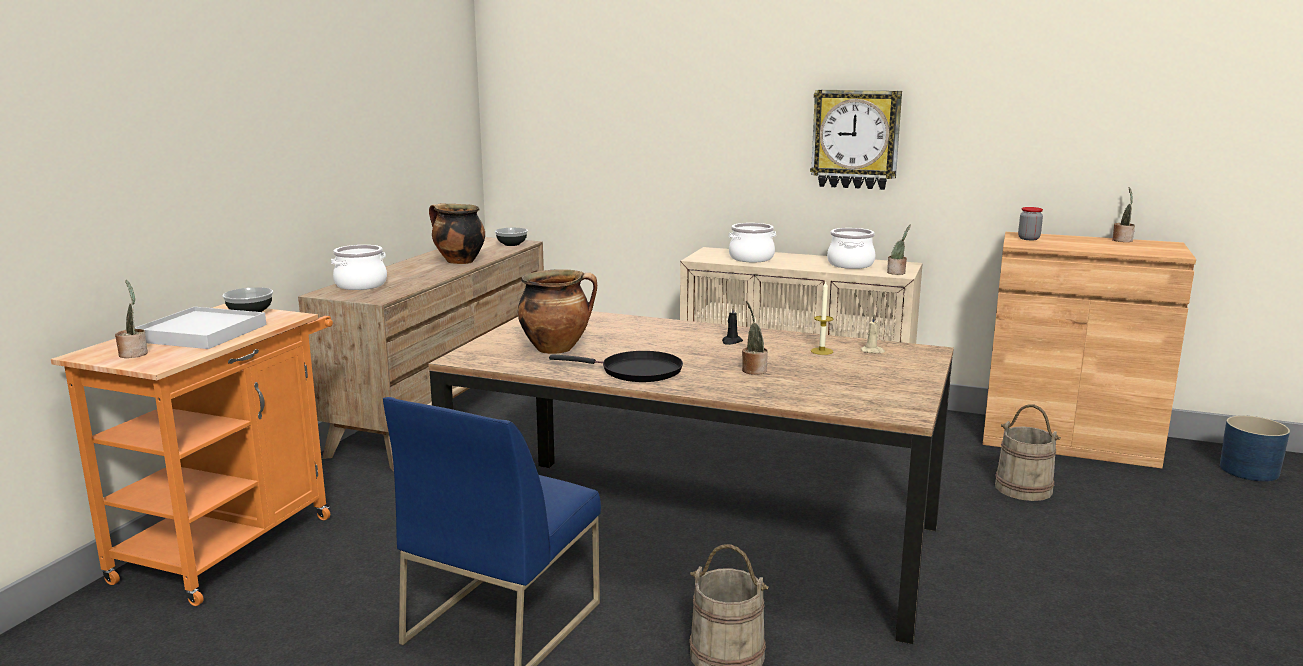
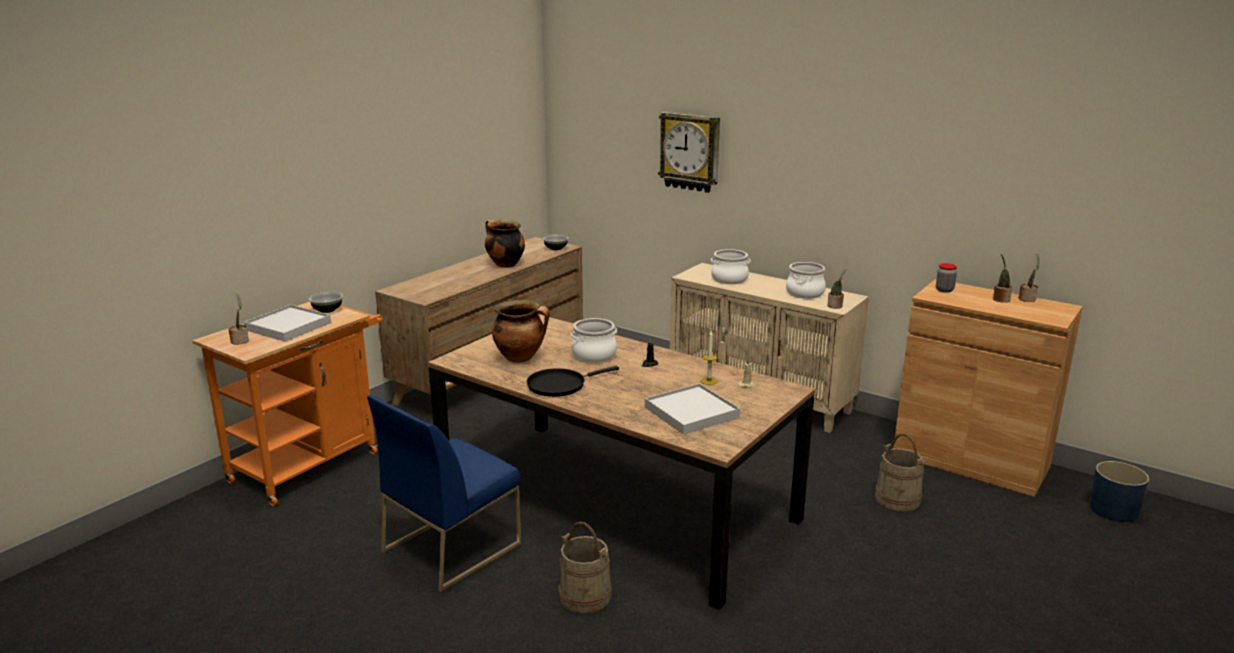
camera: 15 degrees right, 5 degrees up
cooking pot [331,245,387,290] -> cooking pot moved to [571,318,617,363]
black frying pan [549,351,683,382] -> black frying pan turned 120 degrees clockwise [527,366,619,397]
potted plant [742,301,768,375] -> potted plant moved to [993,254,1012,303]
wall clock [810,90,902,190] -> wall clock moved to [658,112,720,193]
none -> white tray [645,383,740,435]

